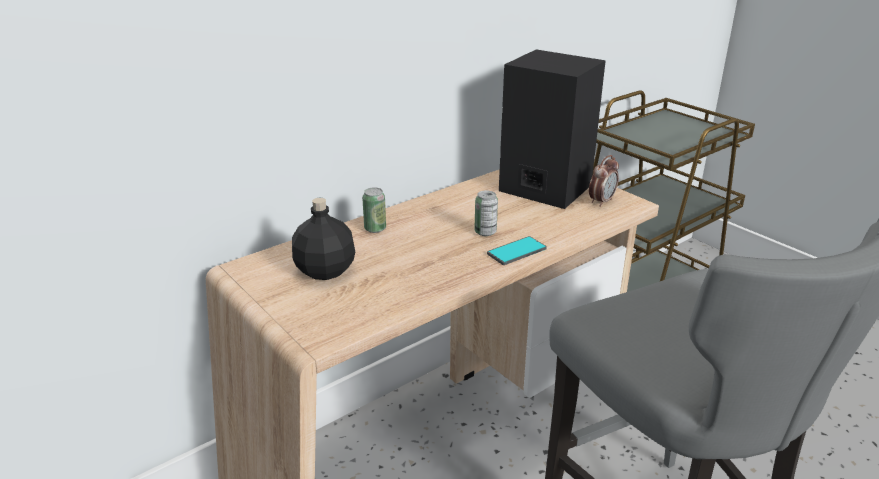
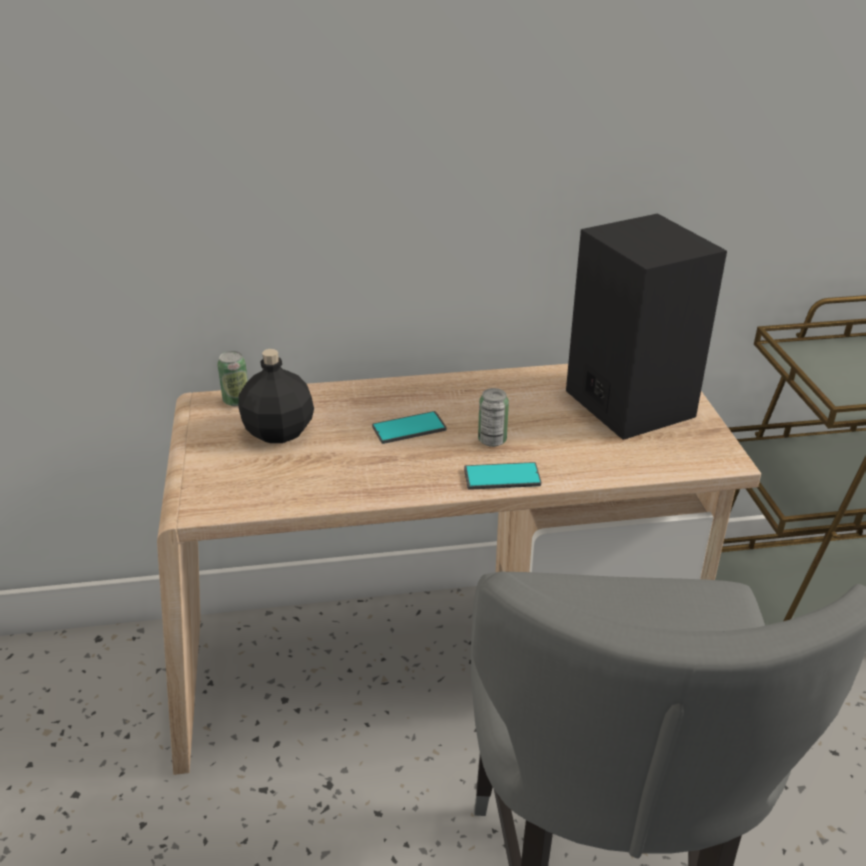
camera: 30 degrees right, 5 degrees up
can [362,187,386,233] -> can moved to [217,351,248,406]
alarm clock [589,155,619,207] -> none
none -> phone [372,411,447,444]

